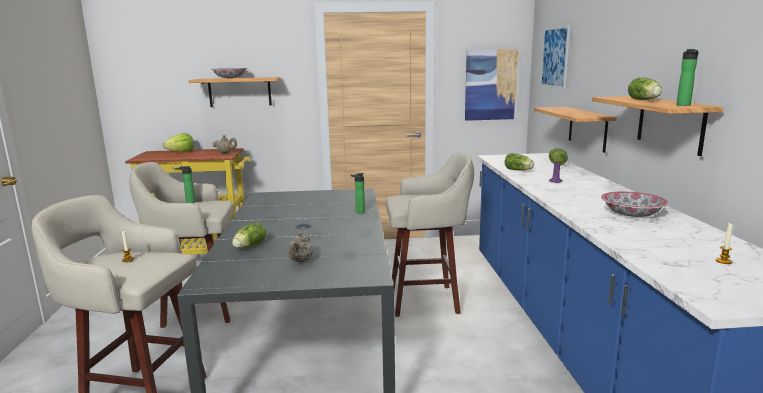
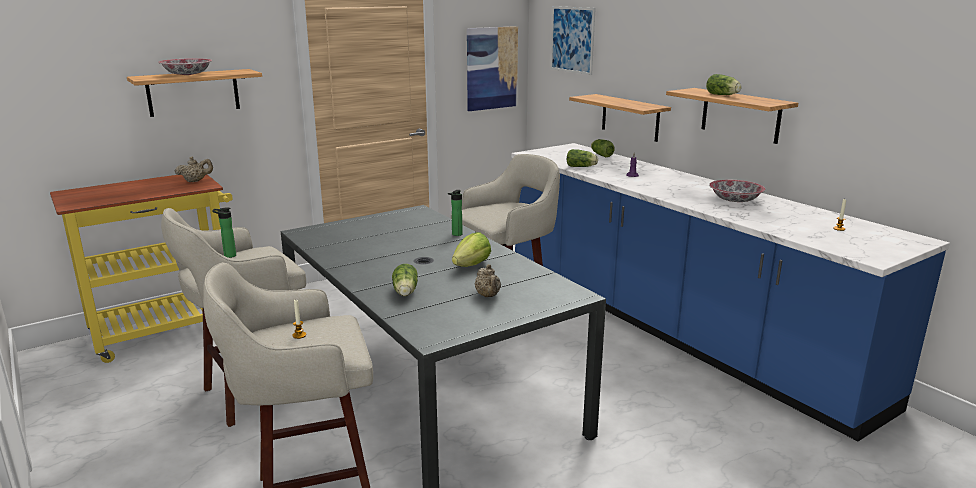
camera: 30 degrees left, 5 degrees up
lettuce [163,133,194,152] -> lettuce moved to [452,232,491,267]
bottle [676,49,698,106] -> none

